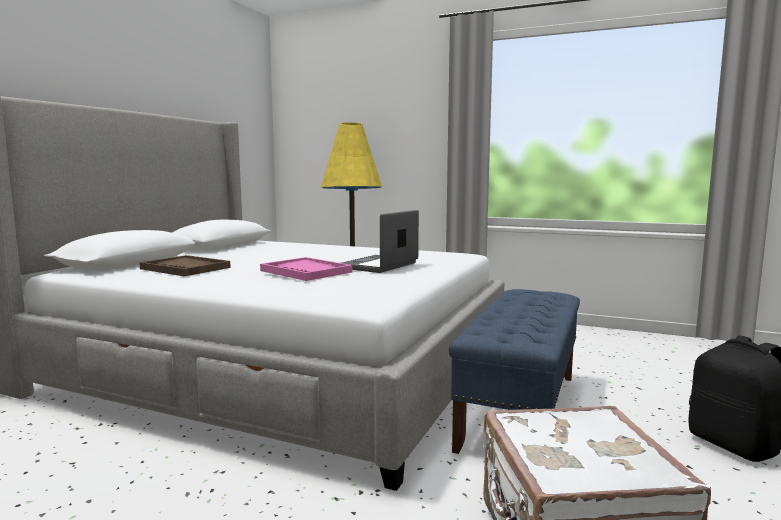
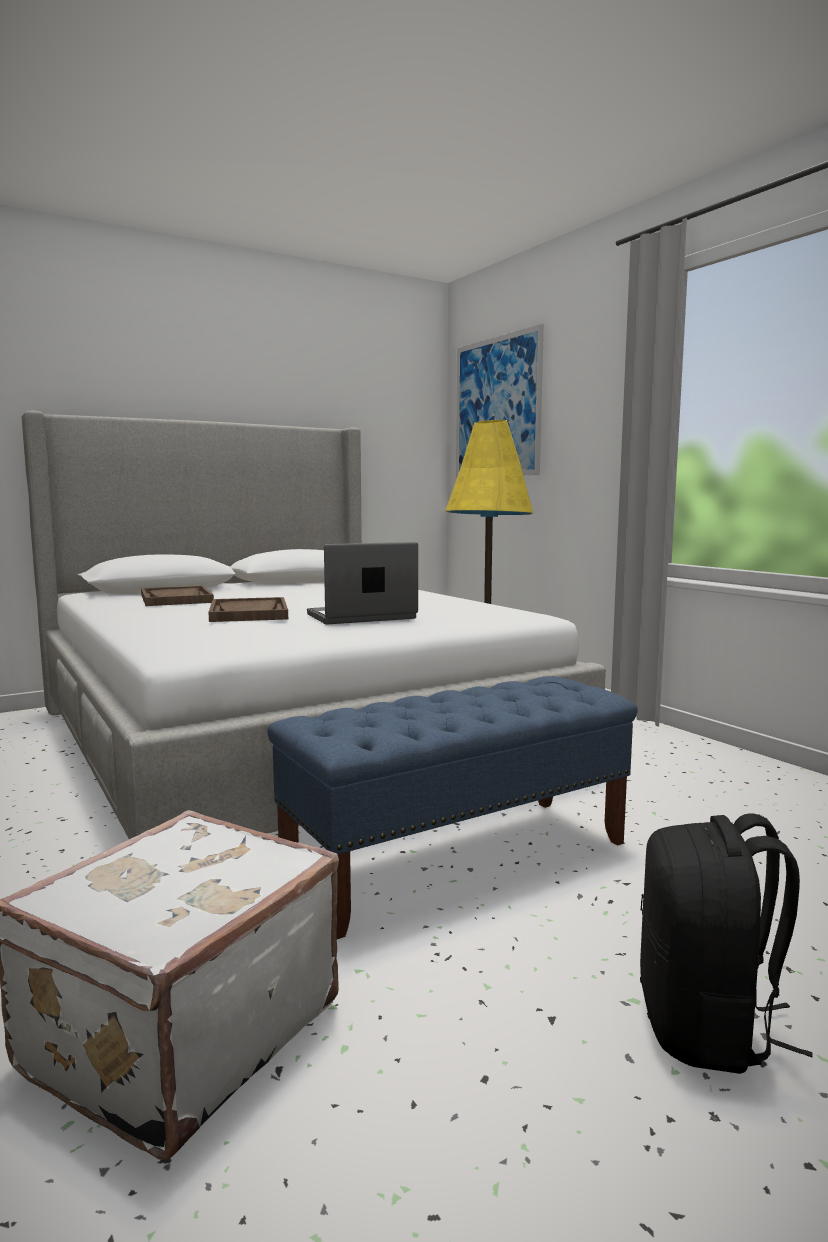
camera: 35 degrees right, 0 degrees up
pink tray [260,257,352,281] -> brown tray [208,597,288,622]
none -> picture [456,324,544,478]

